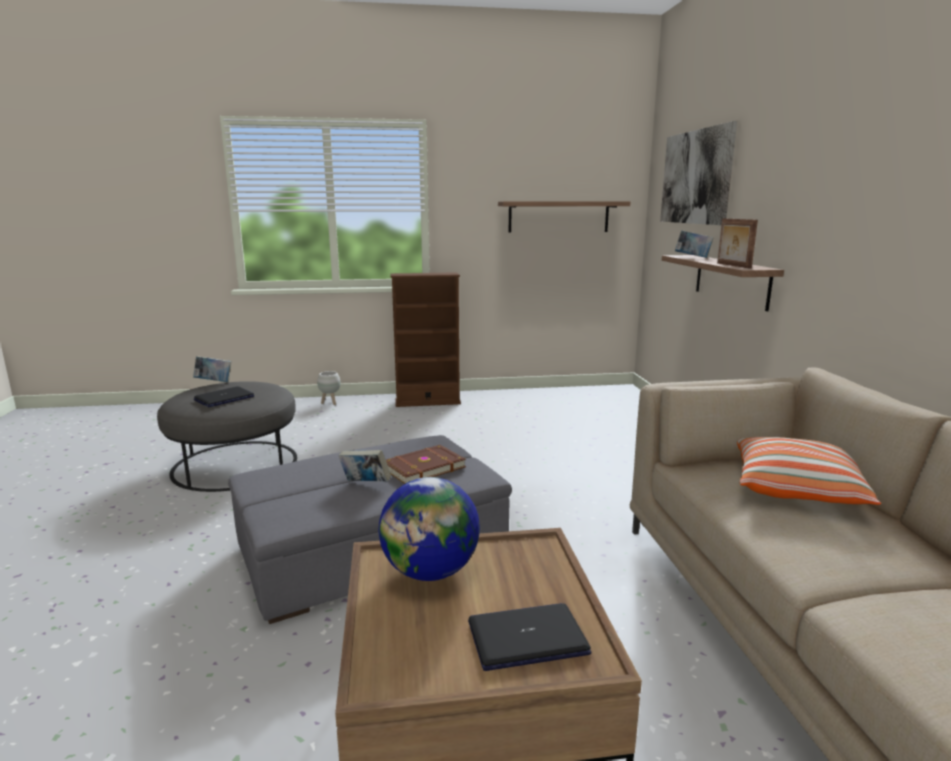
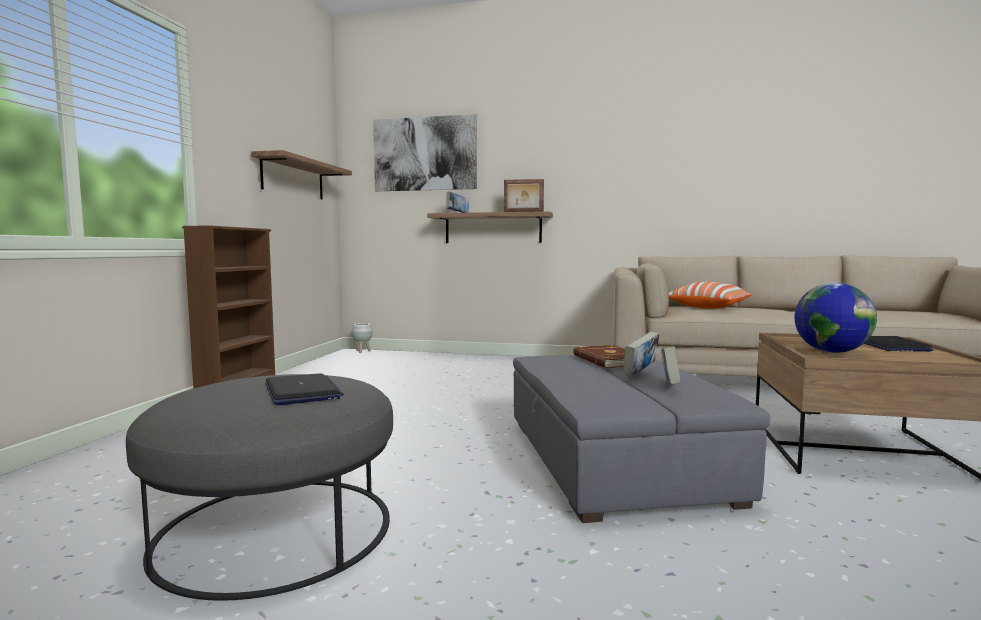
camera: 70 degrees left, 10 degrees down
book [193,356,232,382] -> book moved to [661,346,681,385]
white planter [317,371,341,405] -> white planter moved to [352,323,373,353]

